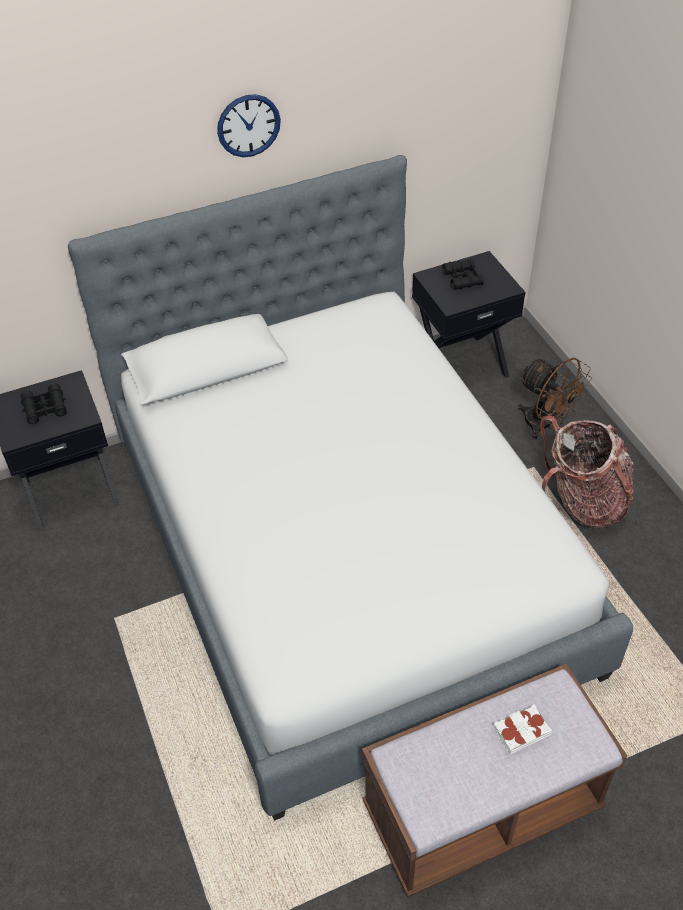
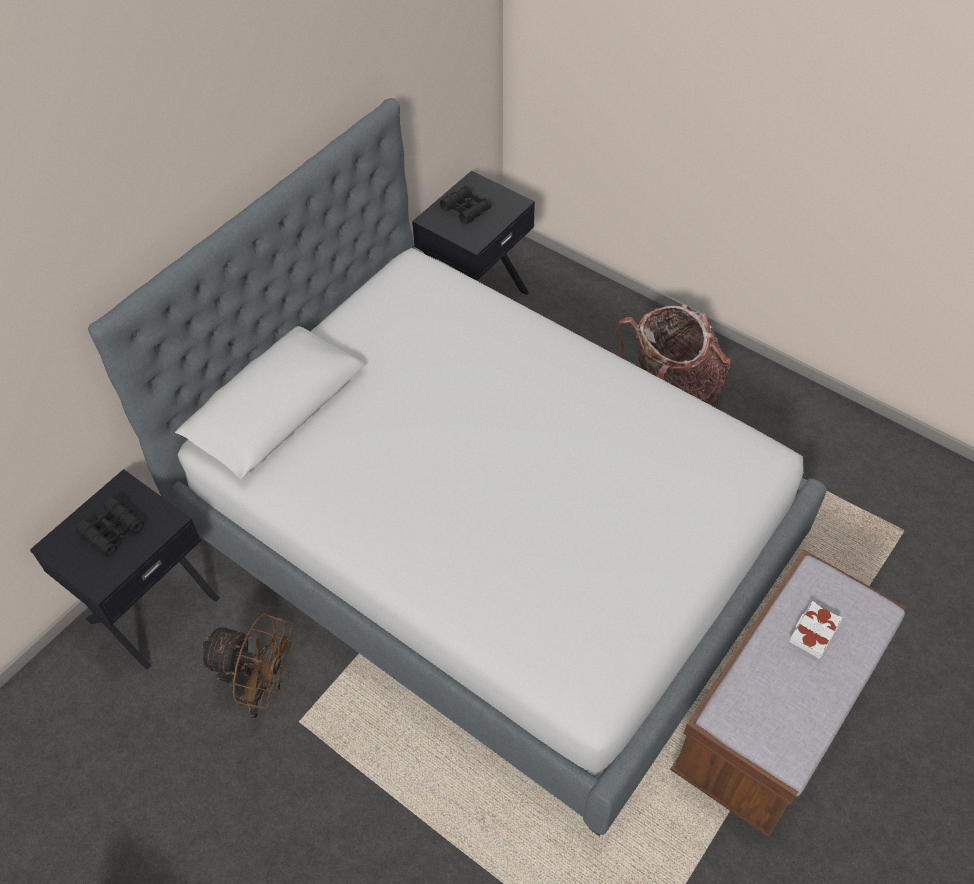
camera: 30 degrees left, 5 degrees up
wall clock [217,94,281,157] -> none
brown fan [517,358,592,440] -> brown fan moved to [200,613,294,719]

